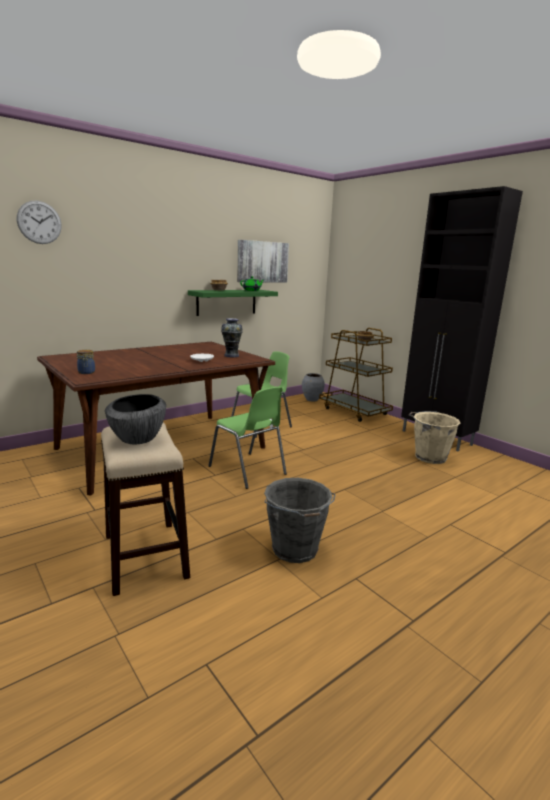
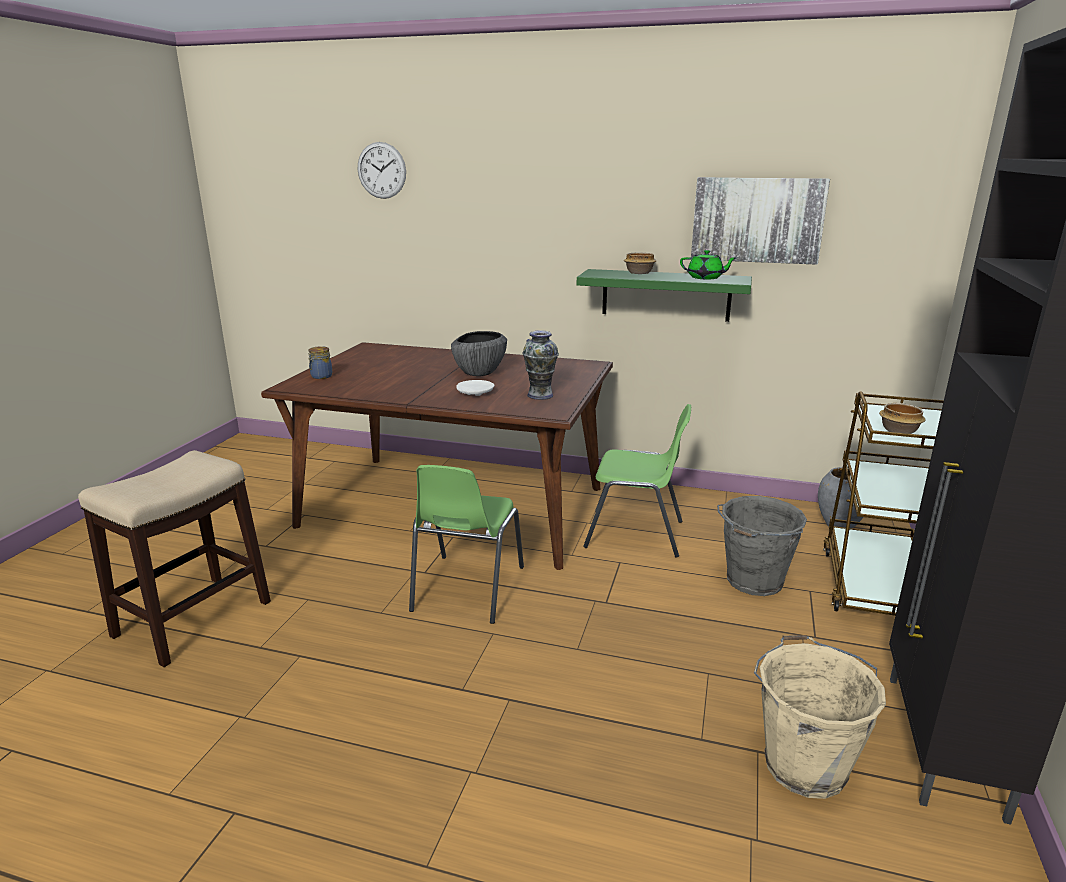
camera: 55 degrees right, 5 degrees up
bowl [105,394,166,444] -> bowl moved to [451,331,507,376]
grey bucket [264,478,335,563] -> grey bucket moved to [717,496,807,596]

